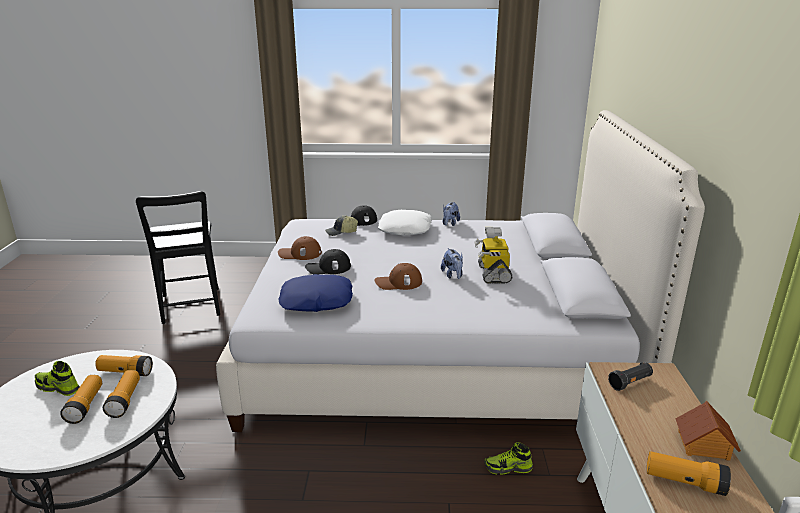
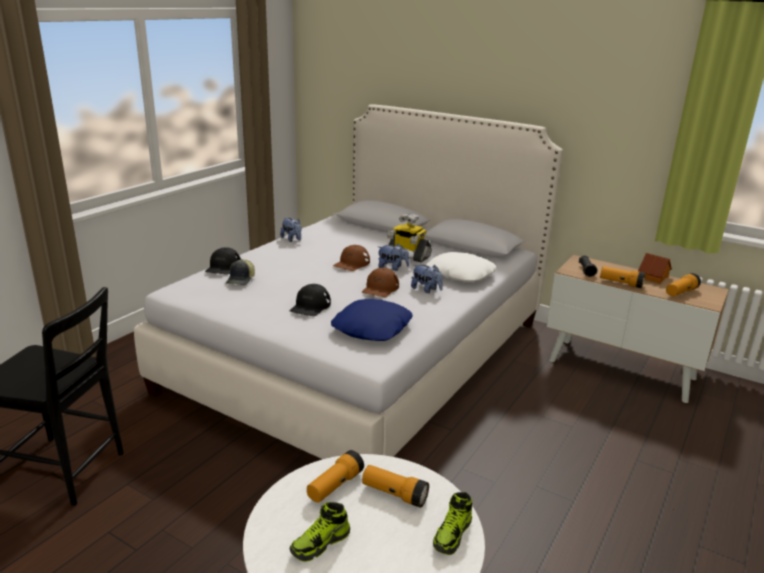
camera: 60 degrees left, 0 degrees up
flashlight [60,375,102,424] -> flashlight moved to [600,266,645,288]
brown cap [278,236,322,260] -> brown cap moved to [333,245,370,271]
white pillow [378,210,432,236] -> white pillow moved to [426,252,496,282]
shoe [484,442,533,475] -> shoe moved to [433,492,472,555]
none -> plush toy [411,265,443,293]

